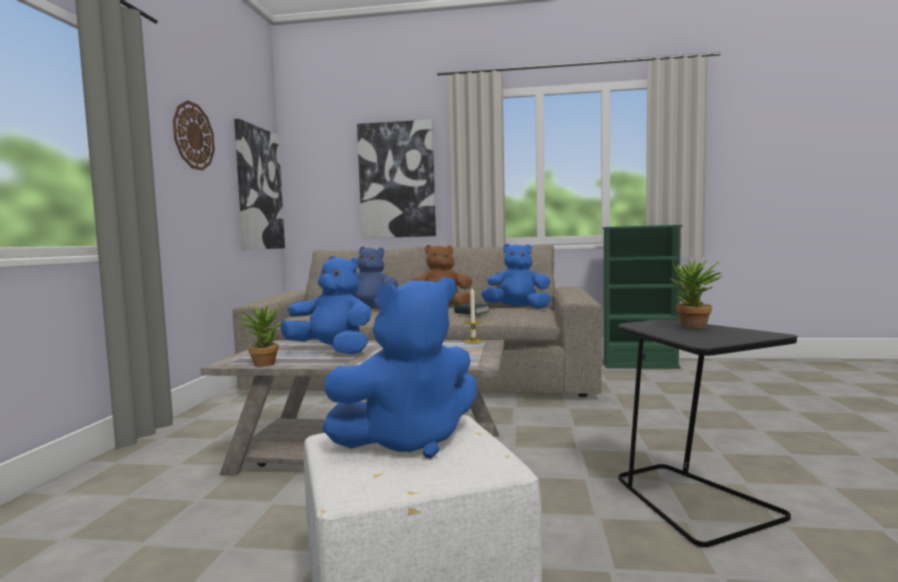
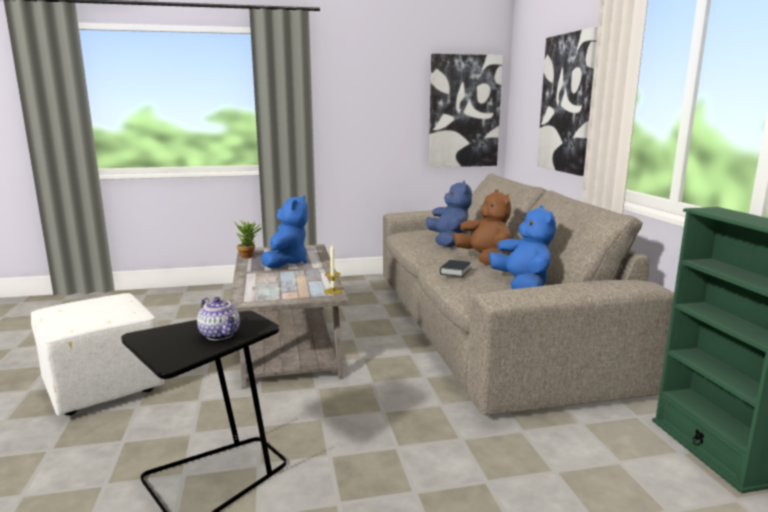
camera: 70 degrees right, 10 degrees up
wall clock [173,100,215,170] -> none
blue plush toy [323,277,477,458] -> none
potted plant [670,259,723,329] -> teapot [197,297,240,341]

